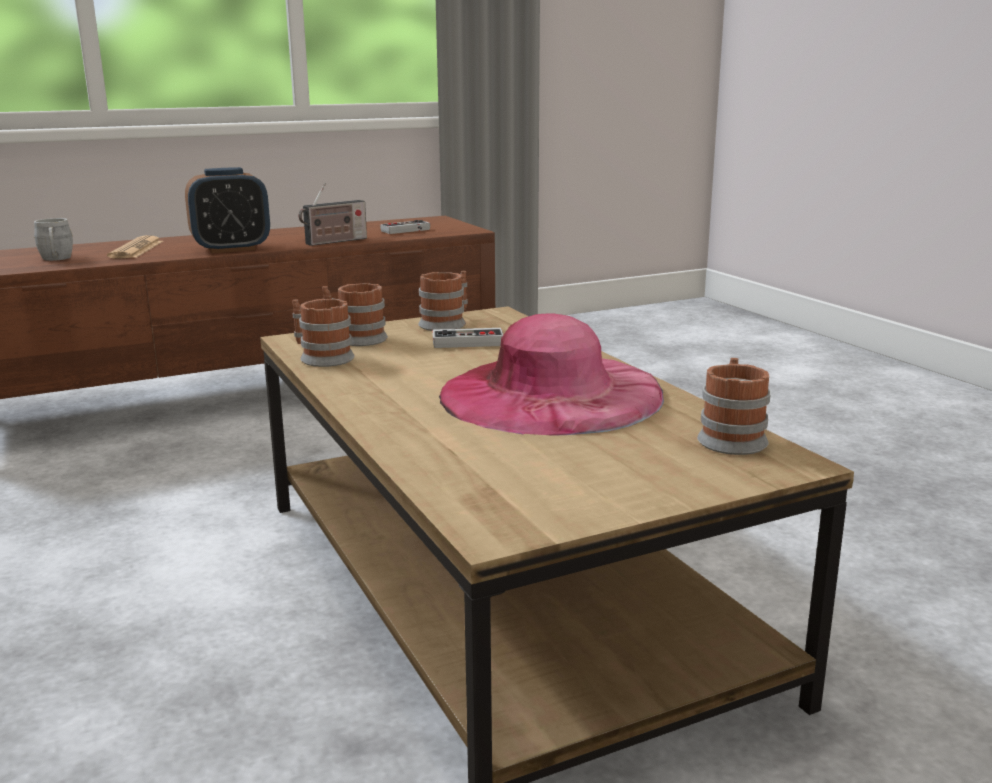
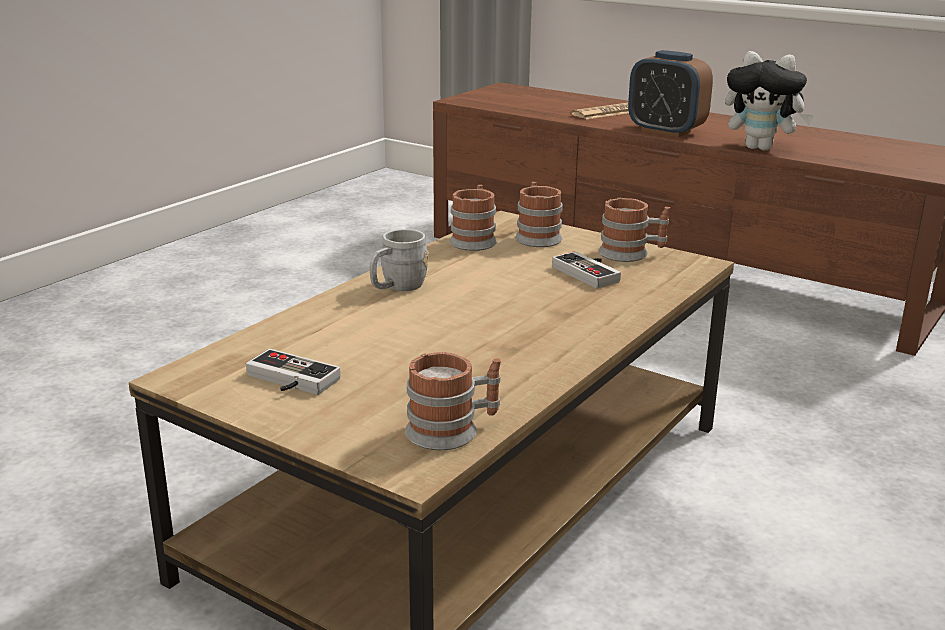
camera: 60 degrees right, 5 degrees up
grey mug [34,218,73,261] -> grey mug moved to [370,229,429,291]
radio [298,183,367,246] -> plush toy [725,51,814,151]
game controller [380,220,430,234] -> game controller moved to [246,349,341,395]
pink hat [439,313,664,435] -> none

